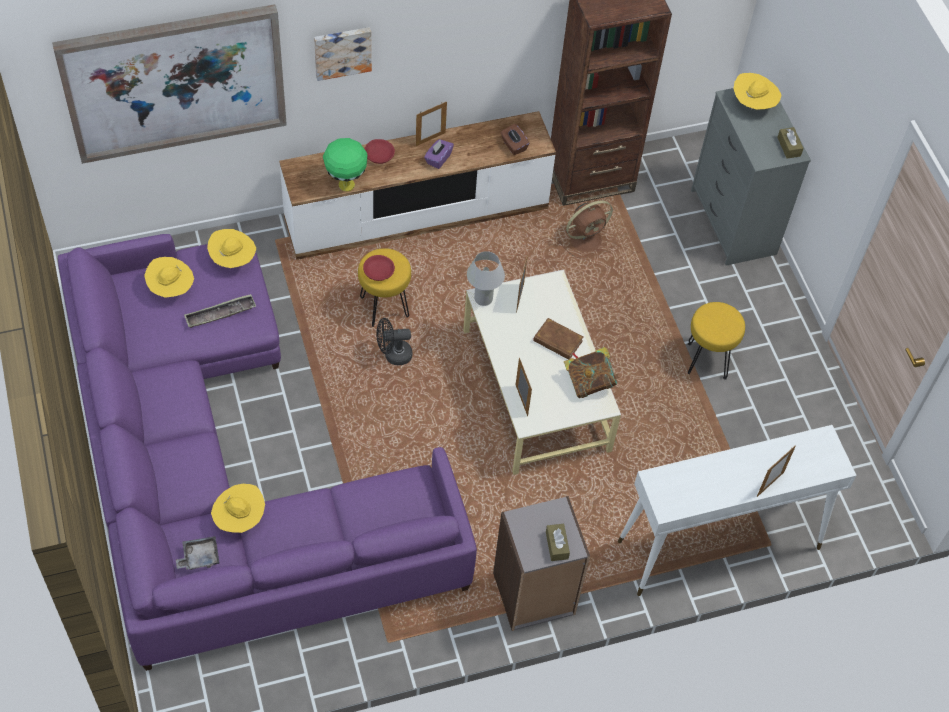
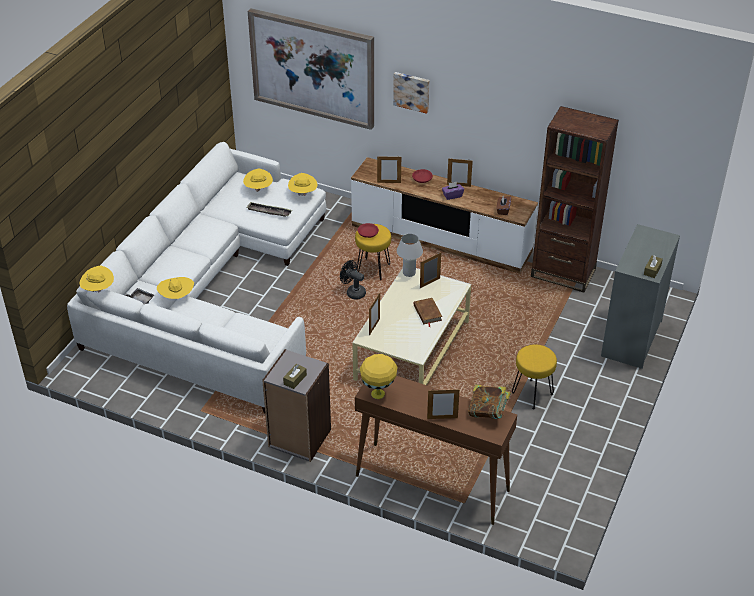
camera: 45 degrees right, 15 degrees down
purple sofa [58,234,477,671] -> white sofa [67,142,326,413]
green table lamp [323,138,367,191] -> picture frame [377,156,401,183]
brown fan [559,200,613,259] -> none
book [564,347,620,398] -> book moved to [468,384,511,419]
white console table [618,425,857,596] -> brown console table [355,376,517,525]
yellow hat [733,73,781,110] -> yellow hat moved to [79,265,114,293]
none -> yellow table lamp [360,354,397,399]

